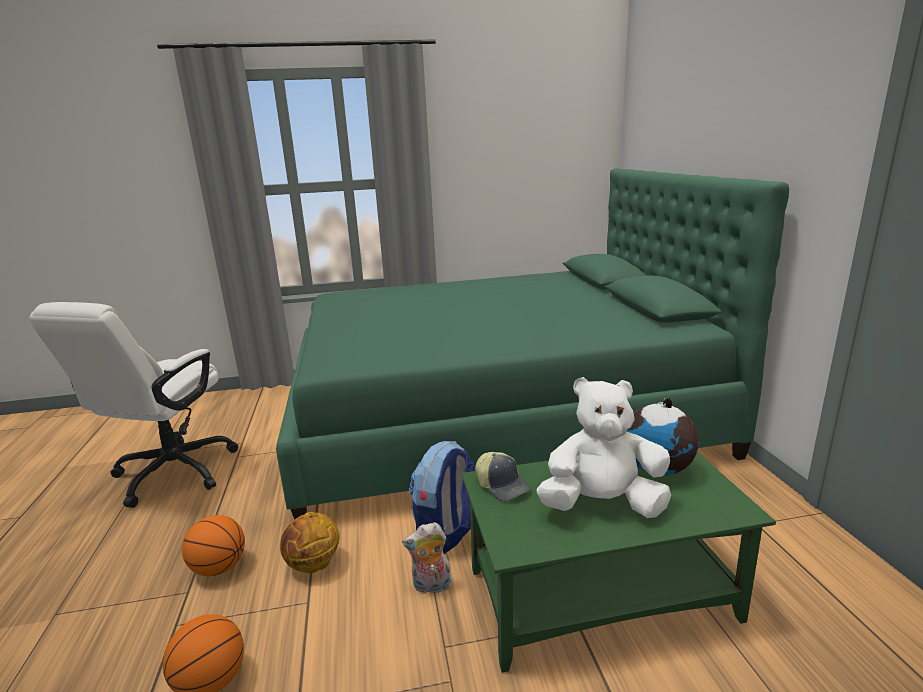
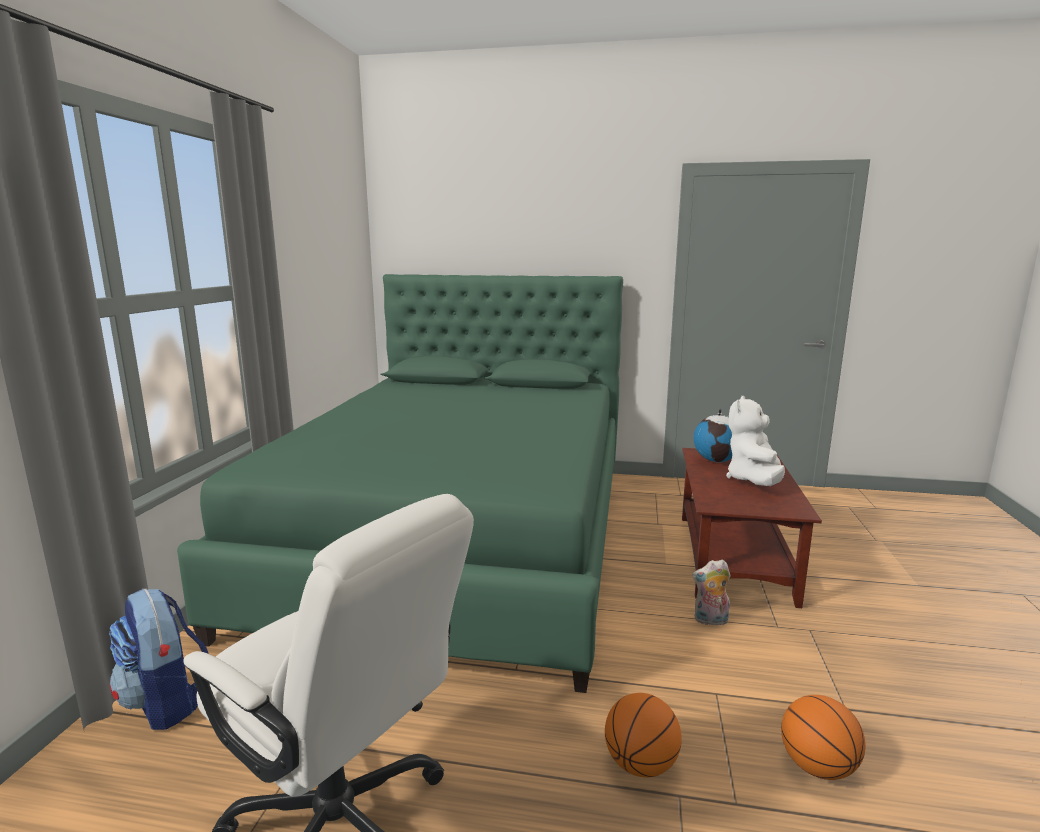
camera: 70 degrees left, 5 degrees down
basketball [280,512,339,573] -> none
plush toy [402,522,452,594] -> plush toy turned 75 degrees clockwise [692,559,731,625]
backpack [409,441,476,554] -> backpack moved to [109,589,209,730]
green coffee table [462,452,776,673] -> brown coffee table [682,448,822,608]
cap [475,452,531,502] -> none

